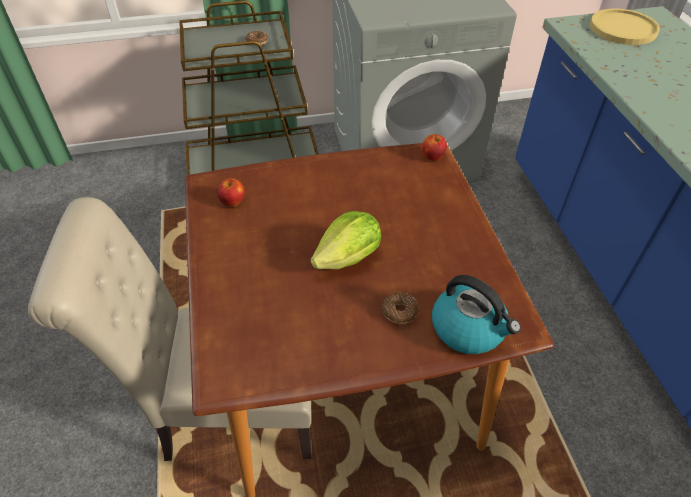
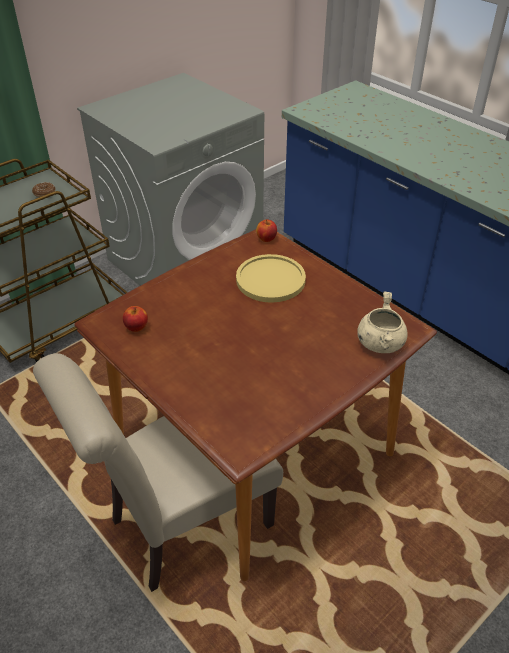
camera: 30 degrees left, 5 degrees down
lettuce [310,211,381,269] -> none
donut [382,292,419,324] -> none
kettle [432,275,521,354] -> beige cooking pot [357,291,408,353]
yellow plate [590,8,660,45] -> yellow plate moved to [236,254,306,303]

